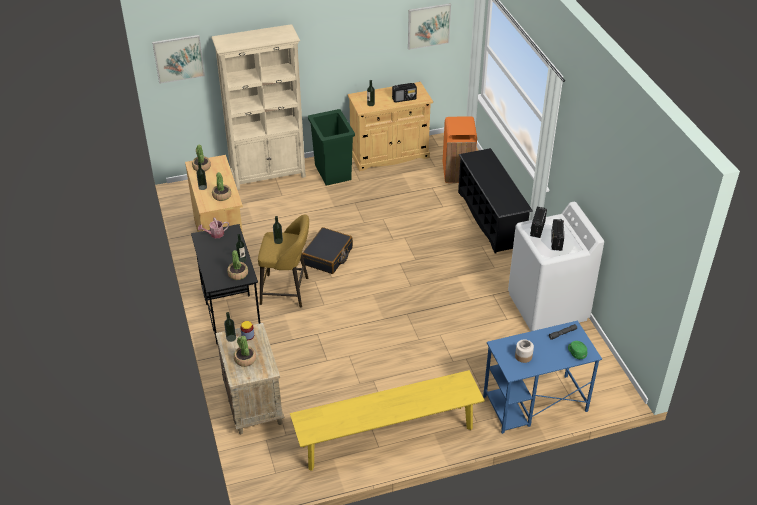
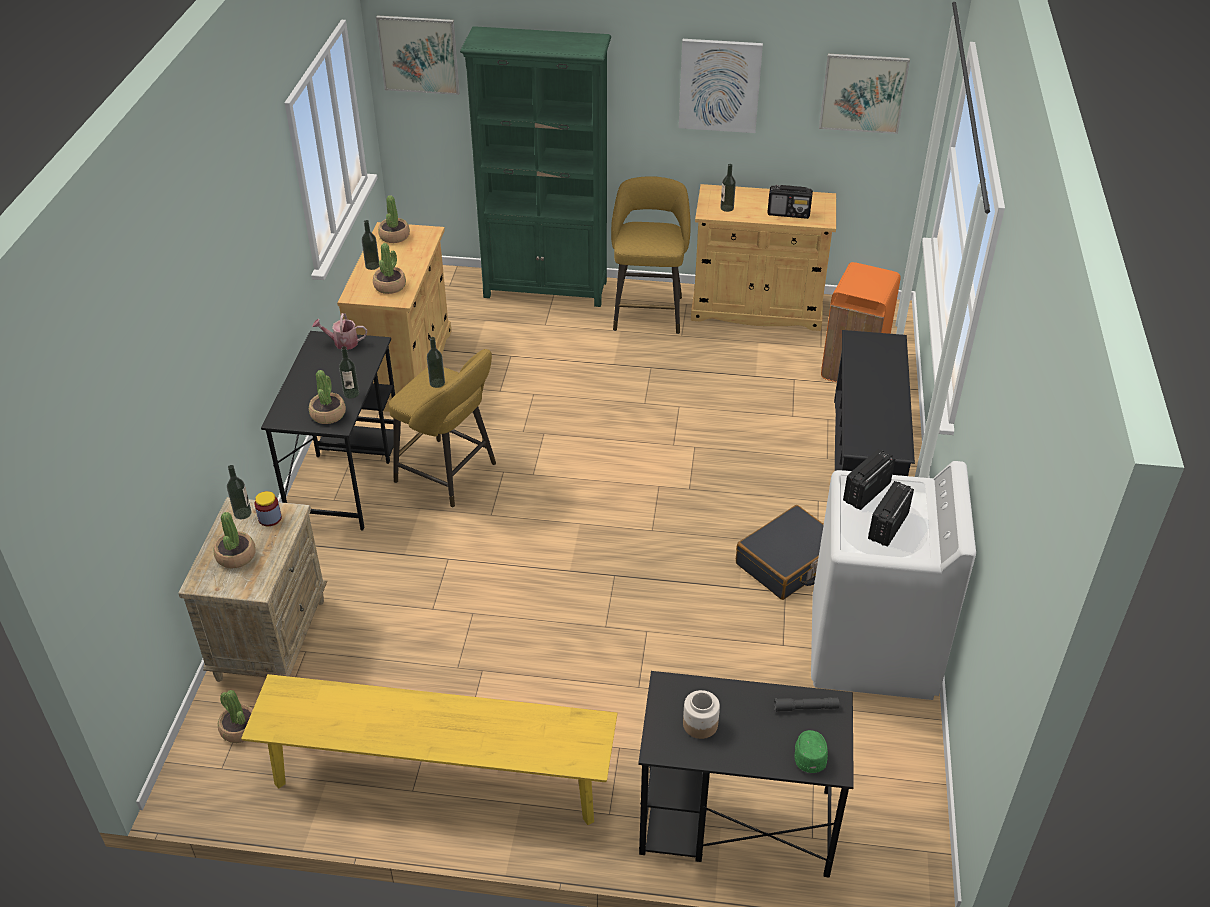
camera: 25 degrees right, 0 degrees up
beige bookcase [212,24,306,190] -> green bookcase [460,26,611,307]
black suitcase [302,227,353,274] -> black suitcase moved to [736,505,824,600]
green trash can [308,109,355,186] -> yellow stool [611,176,691,334]
blue desk [483,321,602,434] -> black desk [638,671,854,877]
none -> potted plant [218,690,253,743]
none -> picture [679,39,763,133]

